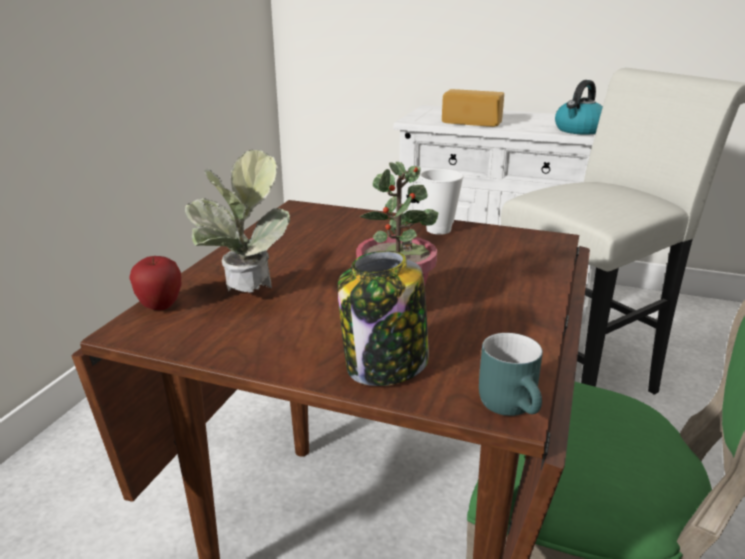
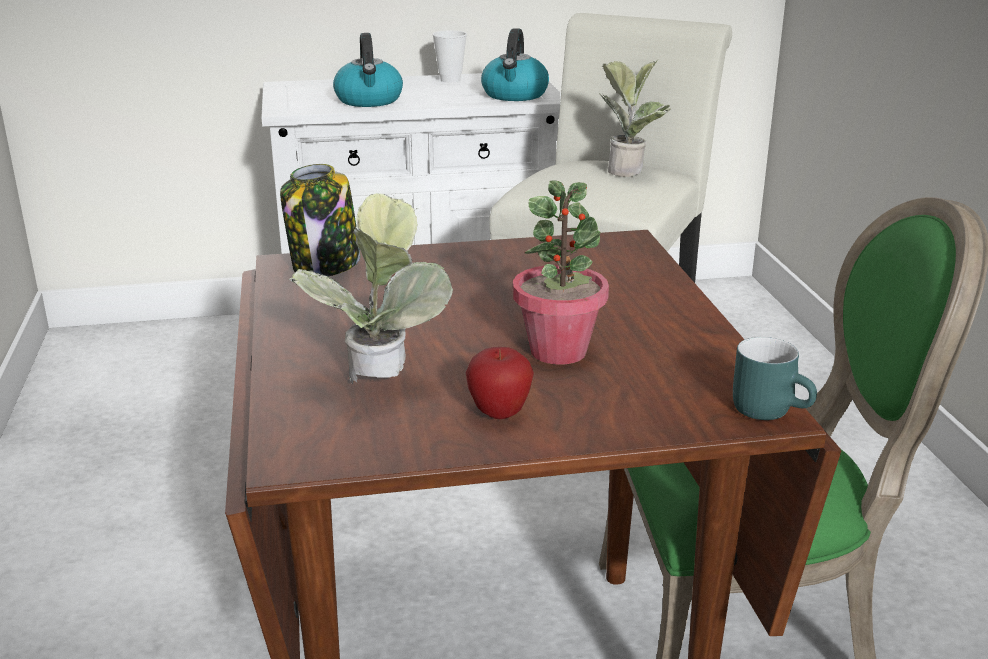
camera: 30 degrees left, 0 degrees up
apple [129,256,182,310] -> apple moved to [466,347,534,419]
jar [337,251,429,386] -> jar moved to [280,164,360,277]
cup [420,169,464,235] -> cup moved to [432,30,467,83]
bread [442,89,504,127] -> kettle [333,33,403,107]
none -> potted plant [600,59,670,177]

